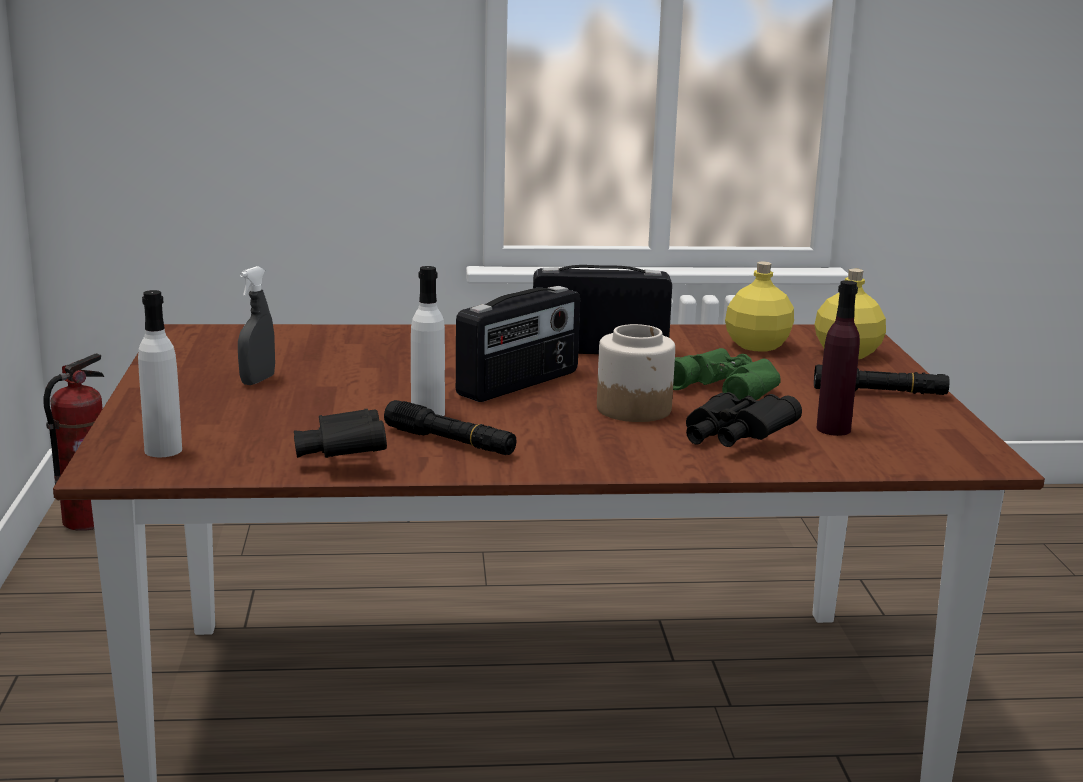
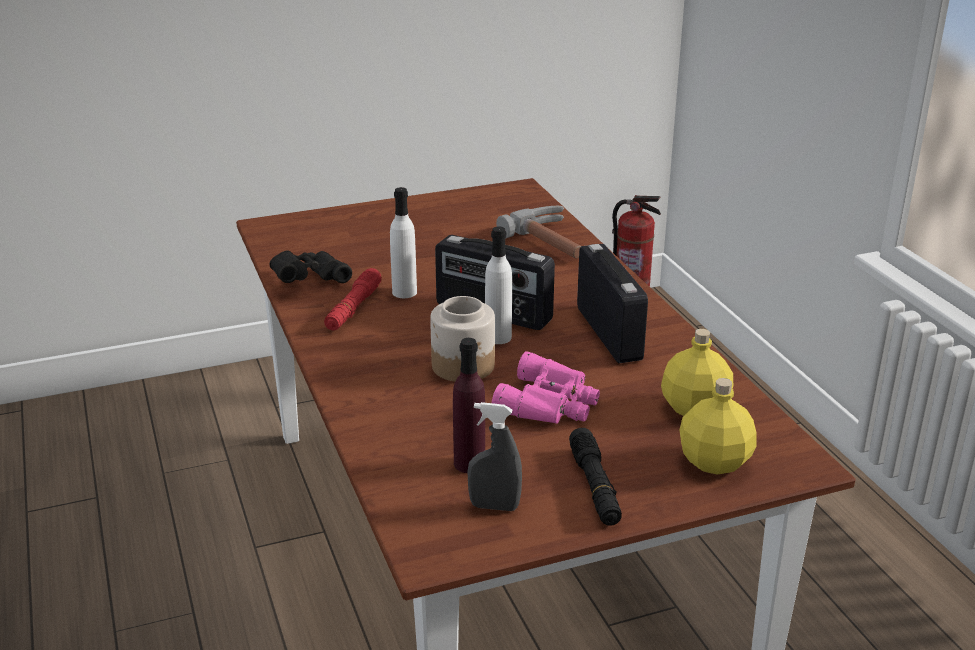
camera: 75 degrees right, 10 degrees up
white bottle [138,290,182,457] -> white bottle moved to [485,226,512,344]
grey spray bottle [238,266,275,385] -> grey spray bottle moved to [467,402,522,511]
black flashlight [384,400,517,455] -> red flashlight [324,268,382,331]
green binoculars [673,348,781,400] -> pink binoculars [492,351,600,424]
black binoculars [686,392,802,447] -> none
none -> hammer [496,205,581,258]

